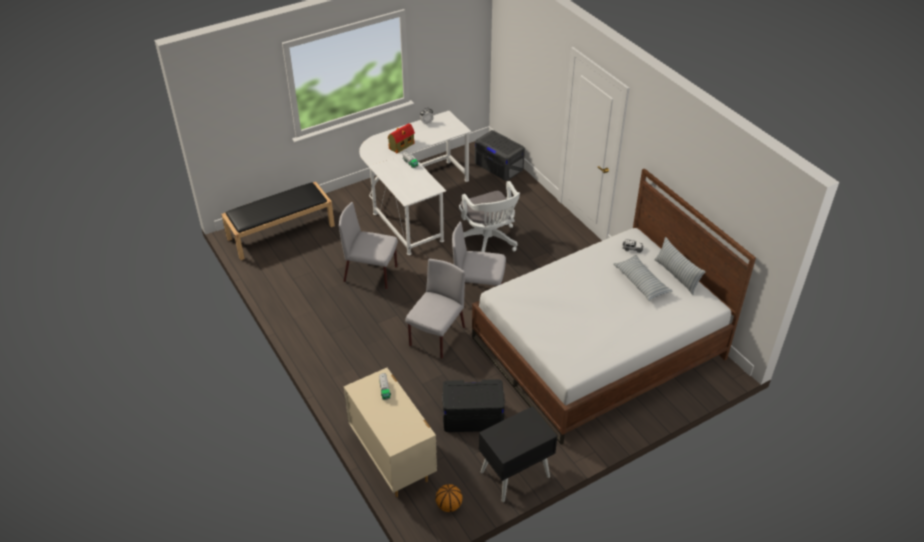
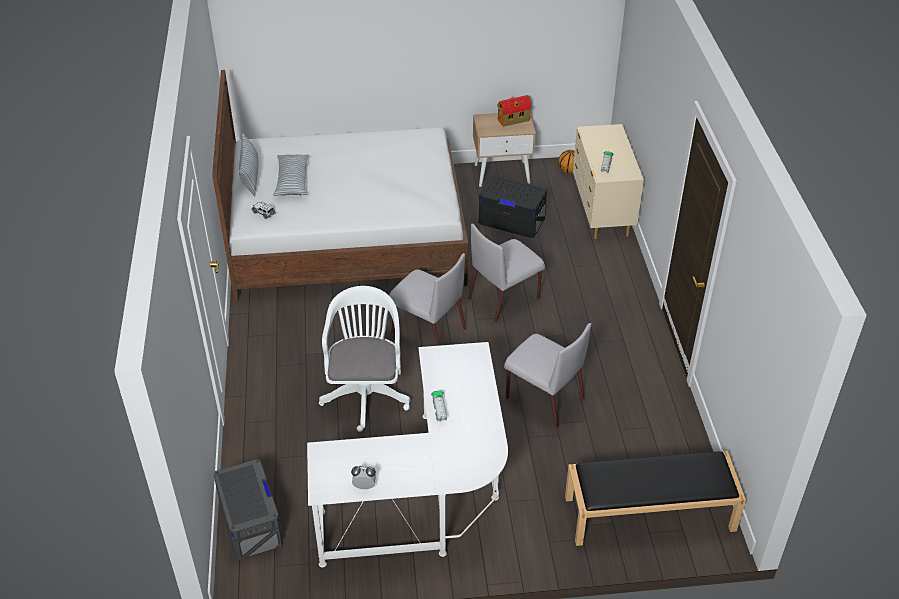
camera: 155 degrees left, 0 degrees up
toy house [387,123,415,153] -> toy house moved to [497,95,531,127]
black nightstand [479,406,558,502] -> beige nightstand [473,113,536,187]

